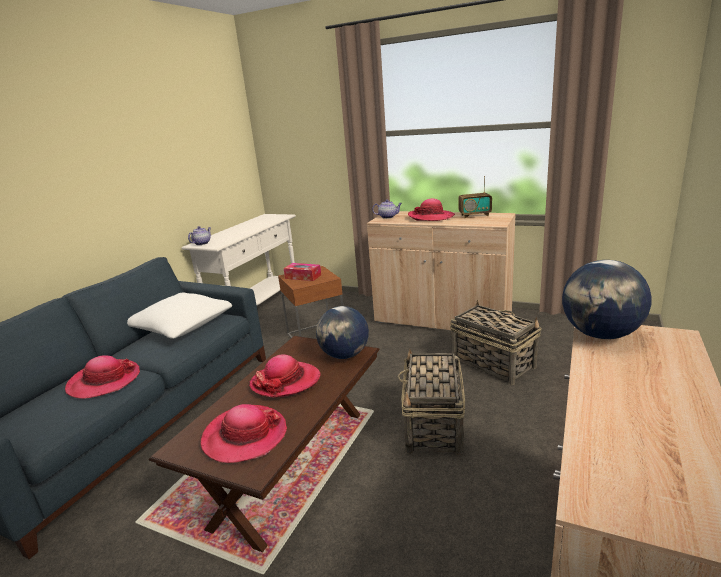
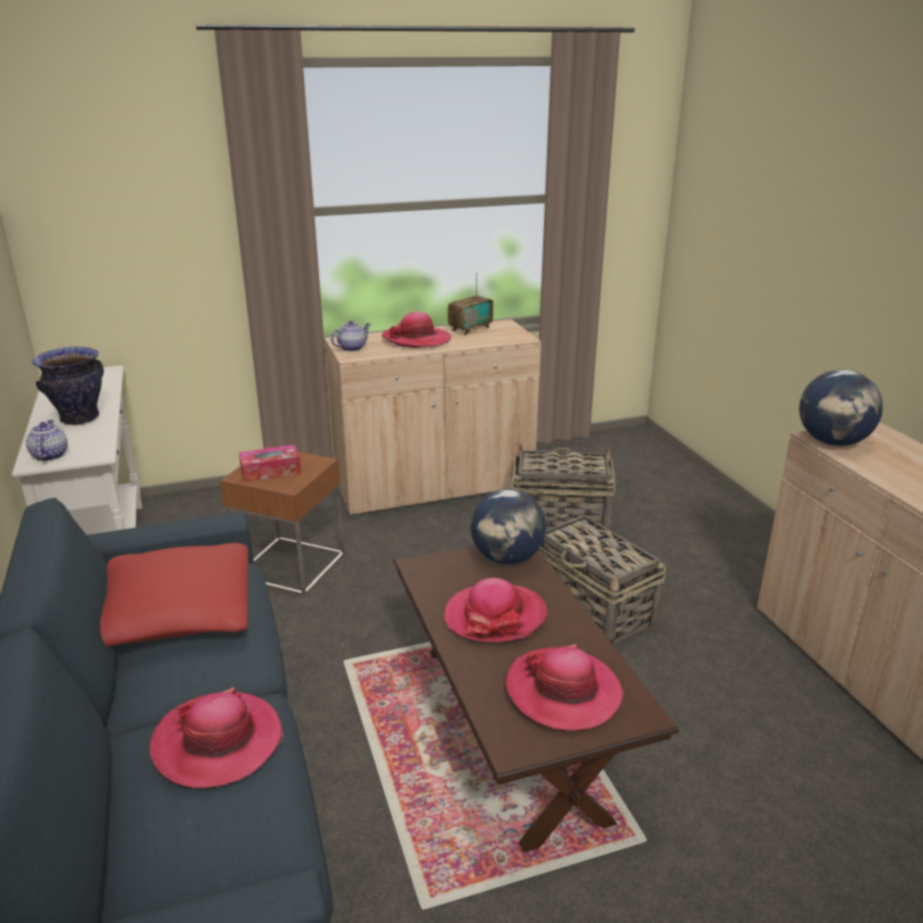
camera: 45 degrees left, 5 degrees up
white pillow [127,293,232,339] -> red pillow [100,543,248,647]
none -> vase [32,347,104,425]

